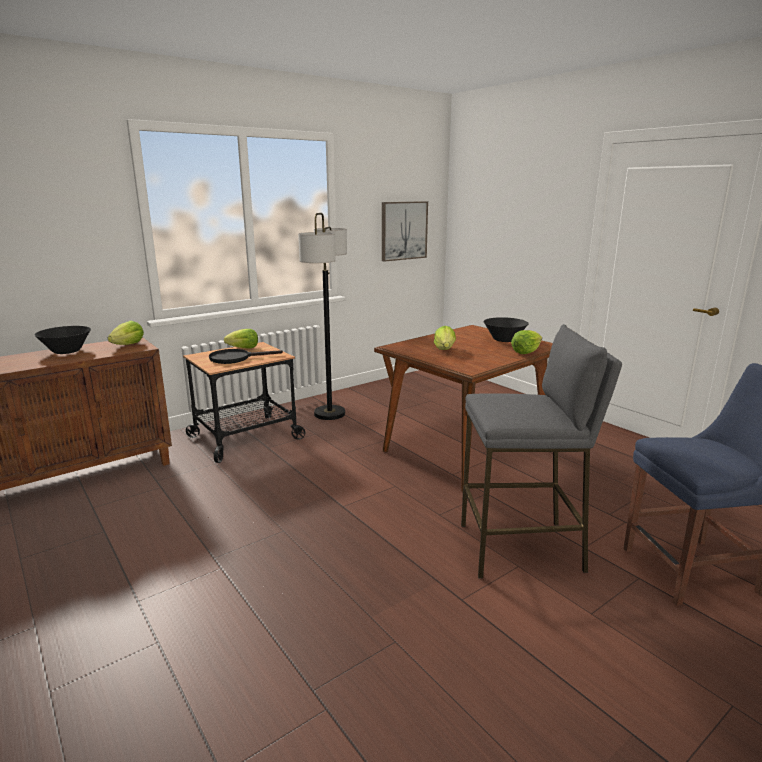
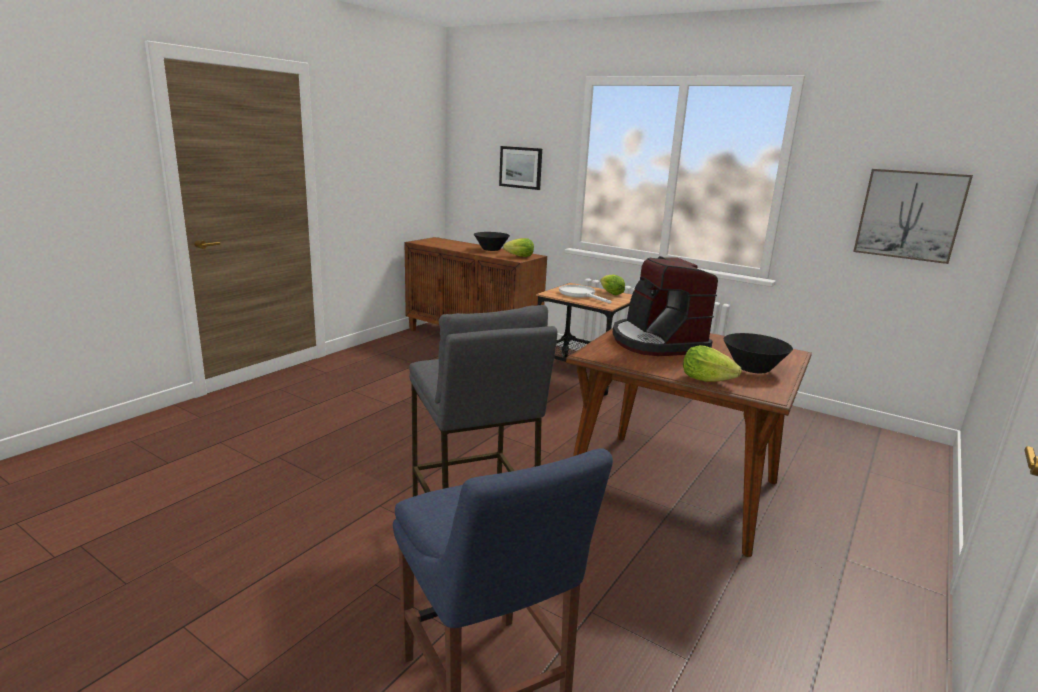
camera: 70 degrees right, 0 degrees up
black frying pan [209,349,283,364] -> white frying pan [559,285,612,304]
floor lamp [298,213,347,420] -> none
lettuce [434,326,456,350] -> coffee machine [612,256,718,356]
none -> picture [499,146,542,190]

